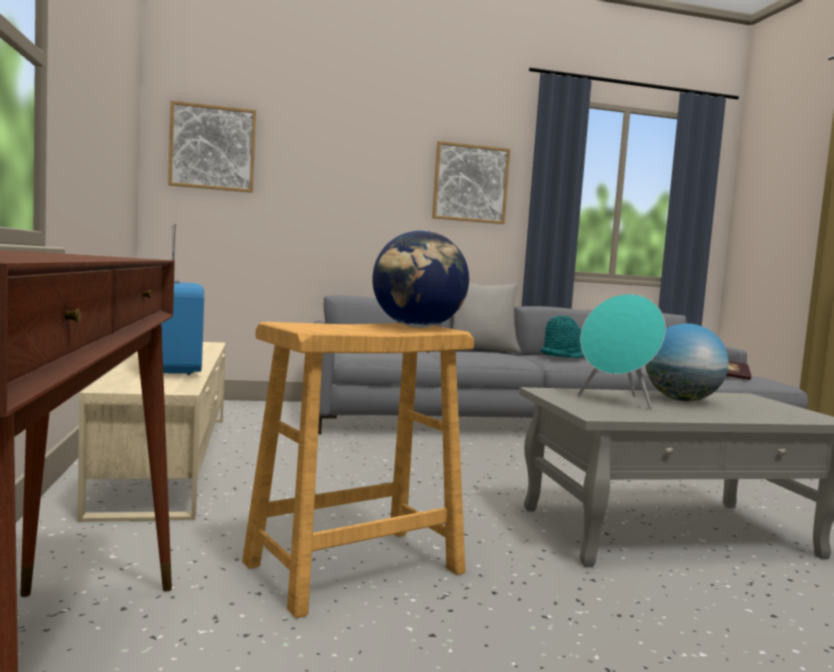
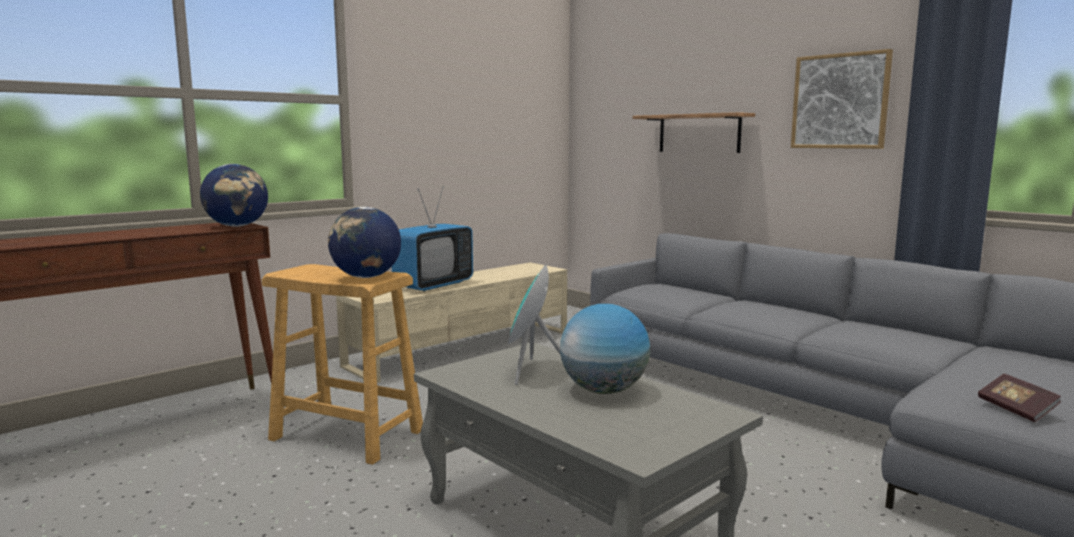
camera: 60 degrees right, 5 degrees up
picture [168,101,256,193] -> none
grey pillow [453,283,521,354] -> none
turquoise hat [541,316,585,358] -> none
none -> globe [200,164,268,227]
none -> shelf [633,112,755,153]

